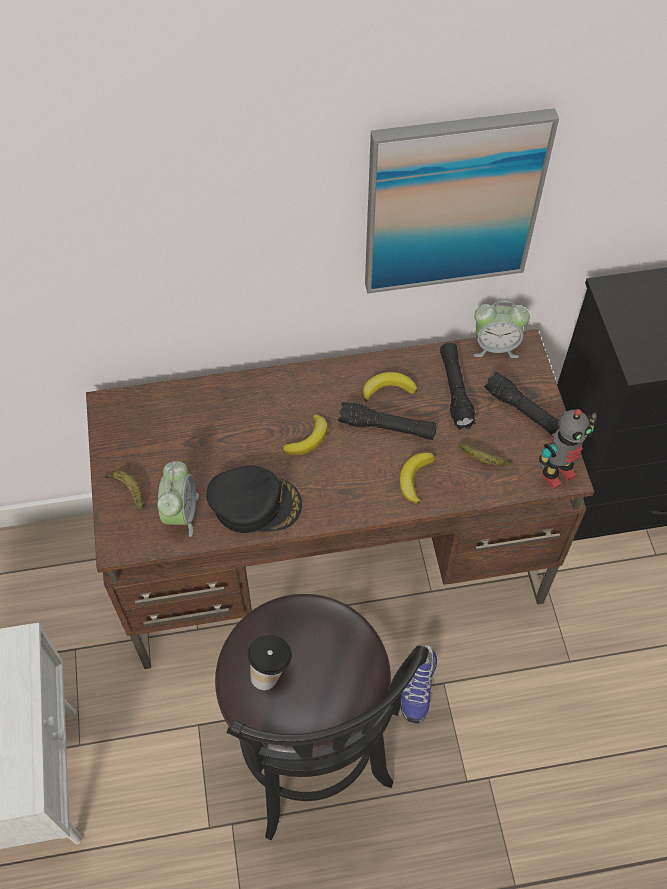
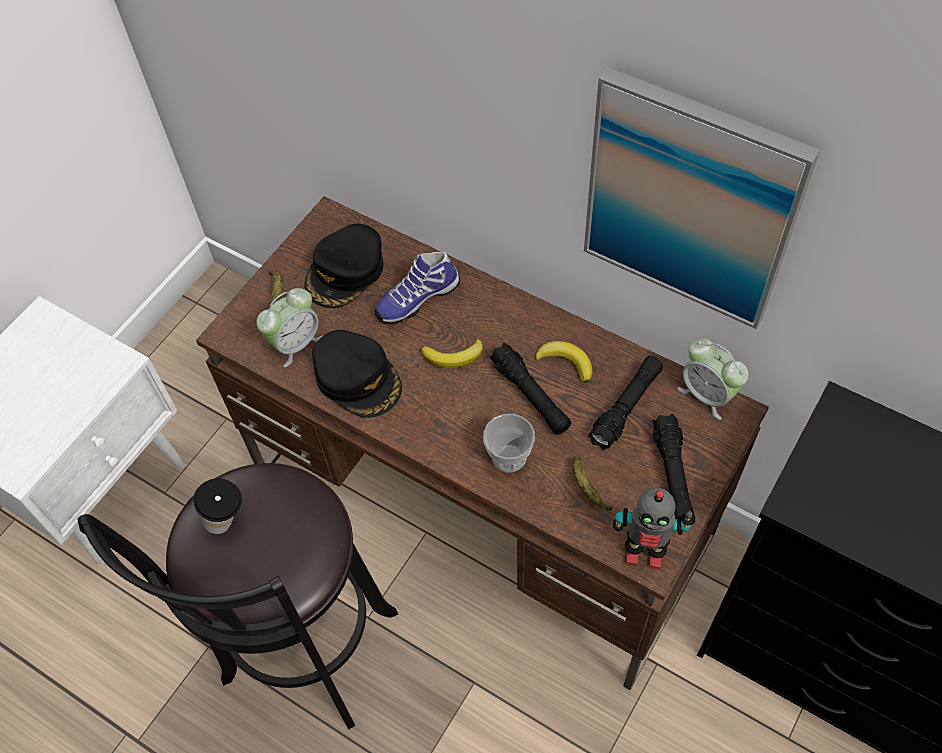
camera: 45 degrees right, 0 degrees up
banana [399,452,435,504] -> cup [483,414,535,472]
shoe [400,645,437,723] -> shoe moved to [375,252,460,324]
none -> black cap [304,224,384,308]

